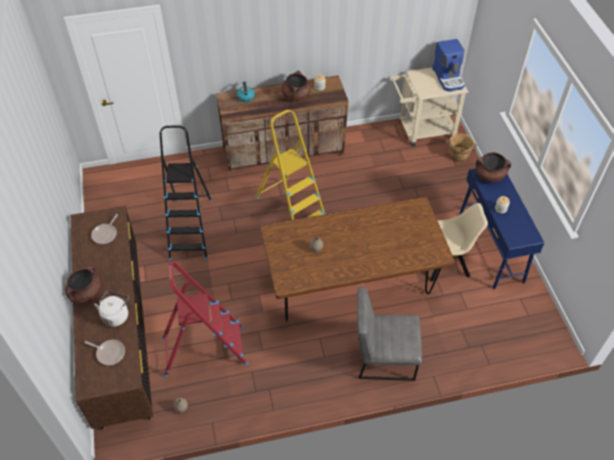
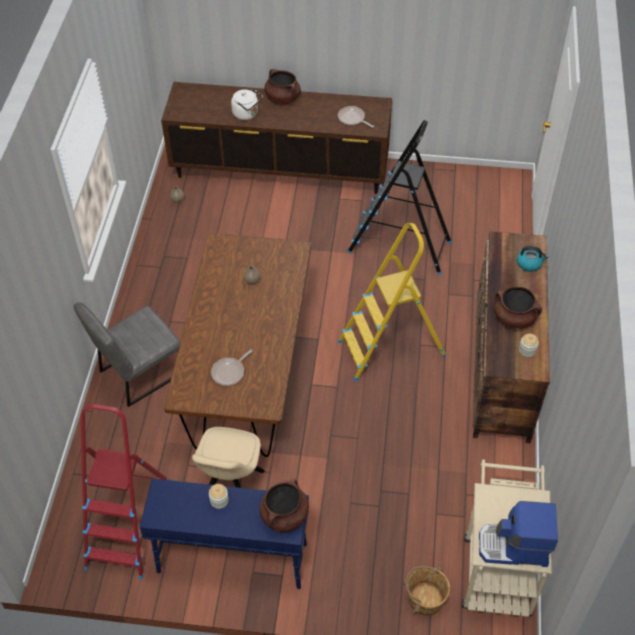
camera: 110 degrees right, 0 degrees up
frying pan [85,340,125,365] -> frying pan moved to [211,349,253,386]
red step ladder [162,261,248,377] -> red step ladder moved to [81,404,170,579]
grey chair [357,286,422,381] -> grey chair turned 150 degrees counterclockwise [74,302,180,407]

